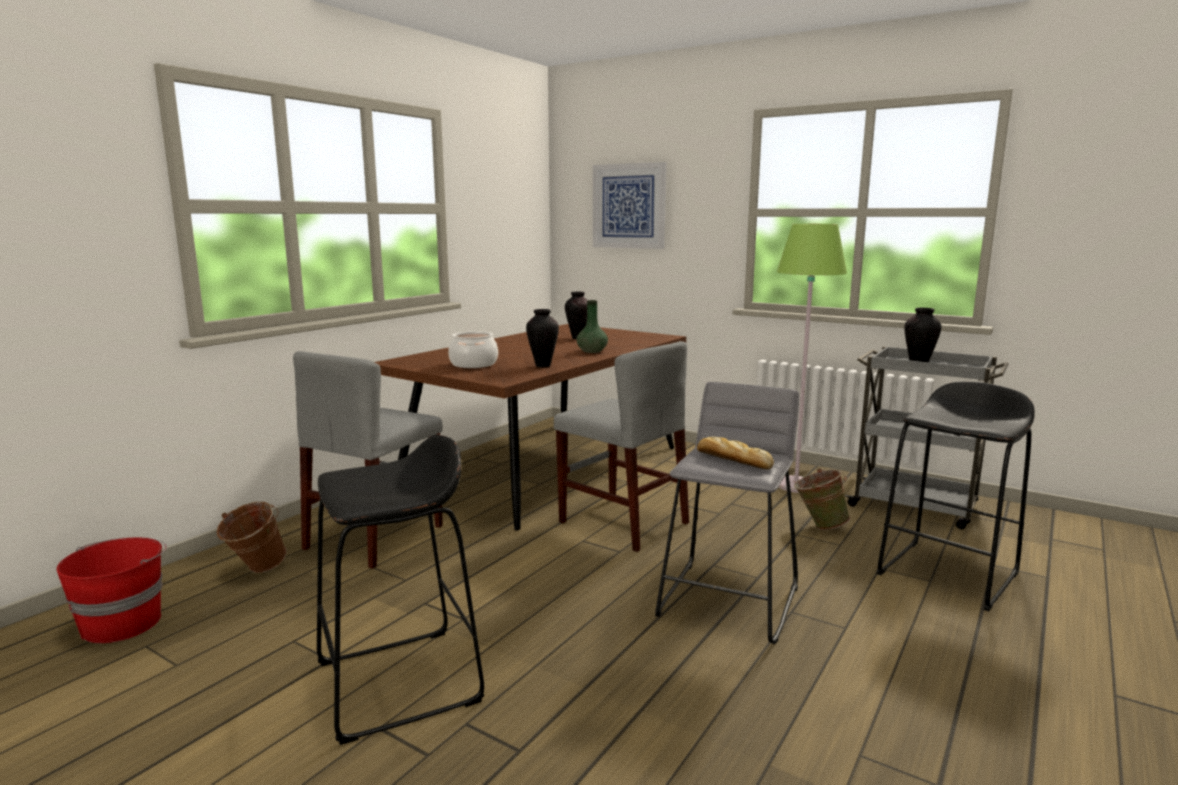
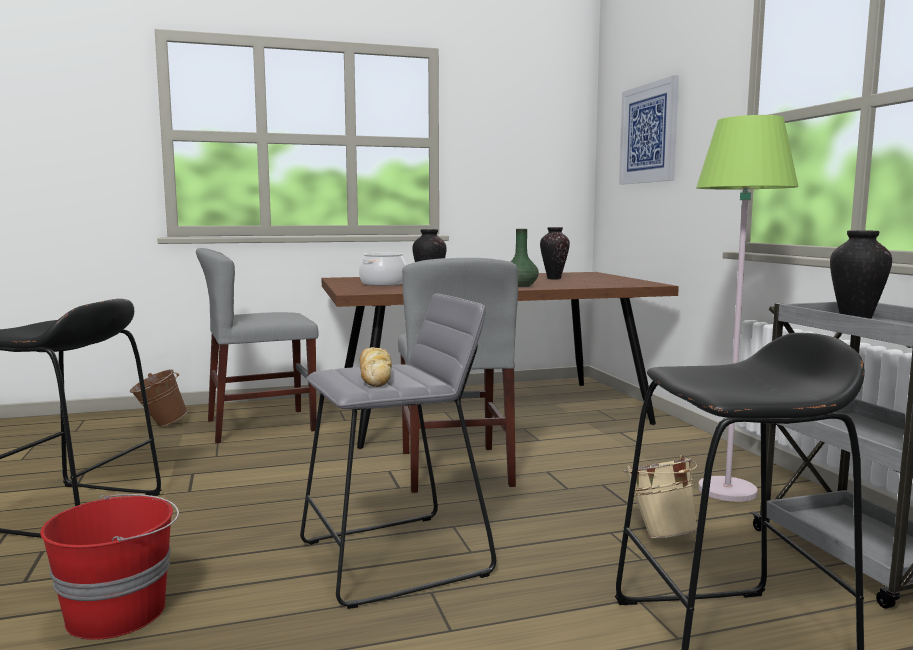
camera: 40 degrees right, 5 degrees down
red bucket [56,537,167,643] -> red bucket moved to [40,494,179,640]
green bucket [794,468,850,530] -> beige bucket [623,455,697,538]

